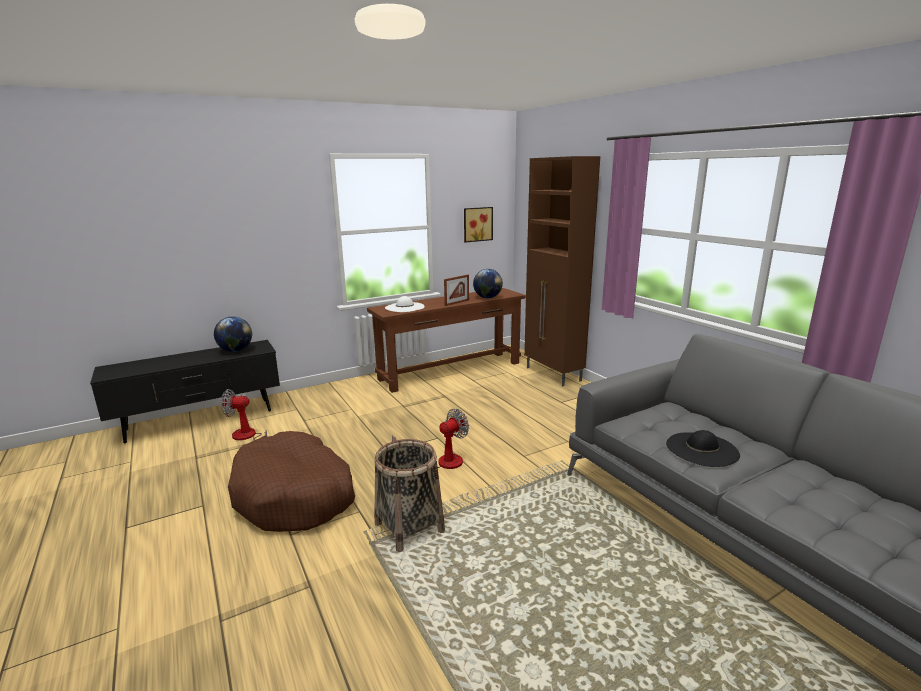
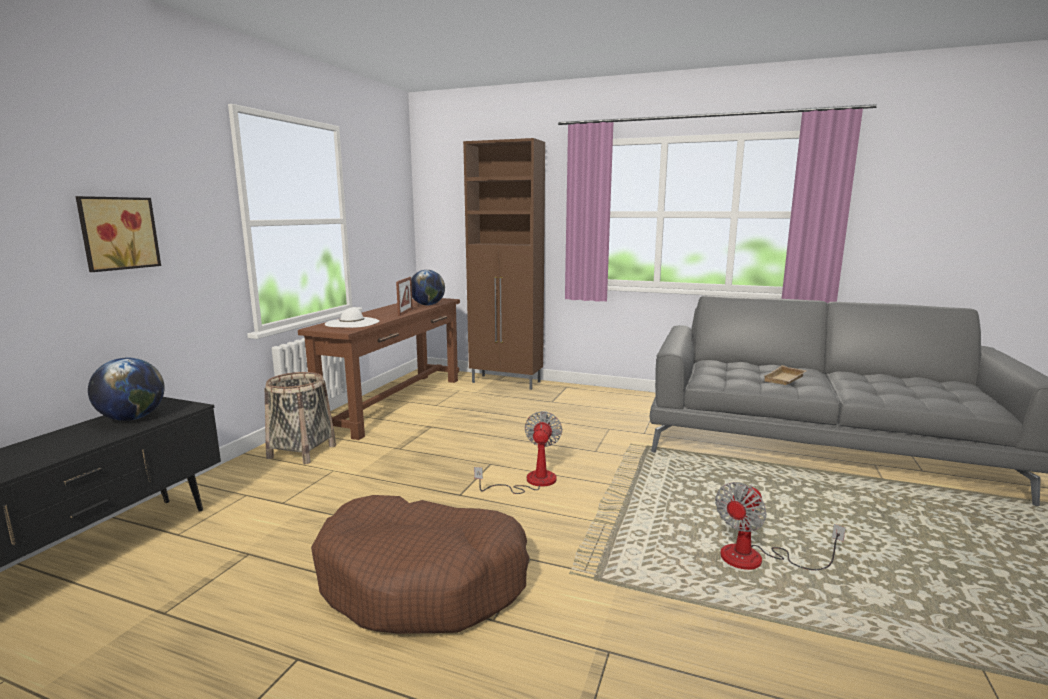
camera: 40 degrees left, 5 degrees down
fan [221,389,267,441] -> fan moved to [715,482,846,570]
basket [374,439,445,552] -> basket moved to [265,372,336,464]
picture [464,207,493,243] -> picture moved to [75,196,161,272]
black hat [666,430,740,467] -> beige tray [764,365,807,385]

